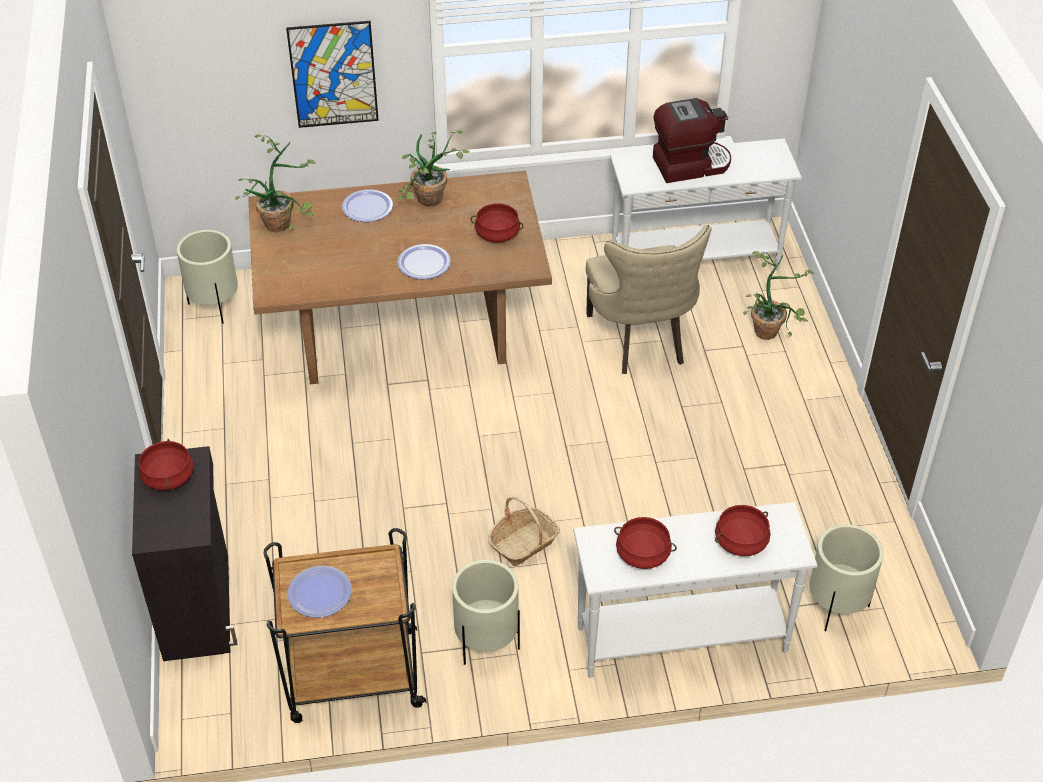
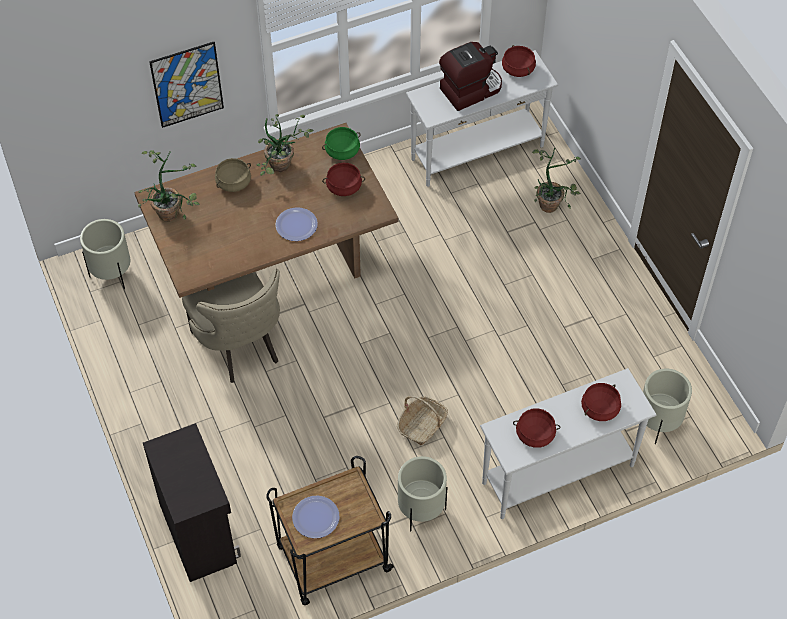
camera: 15 degrees left, 10 degrees up
red cooking pot [139,439,194,491] -> red cooking pot moved to [502,45,536,77]
plate [342,189,393,222] -> beige cooking pot [215,158,251,192]
beige chair [586,225,712,374] -> beige chair moved to [182,269,280,383]
none -> green cooking pot [322,127,361,160]

